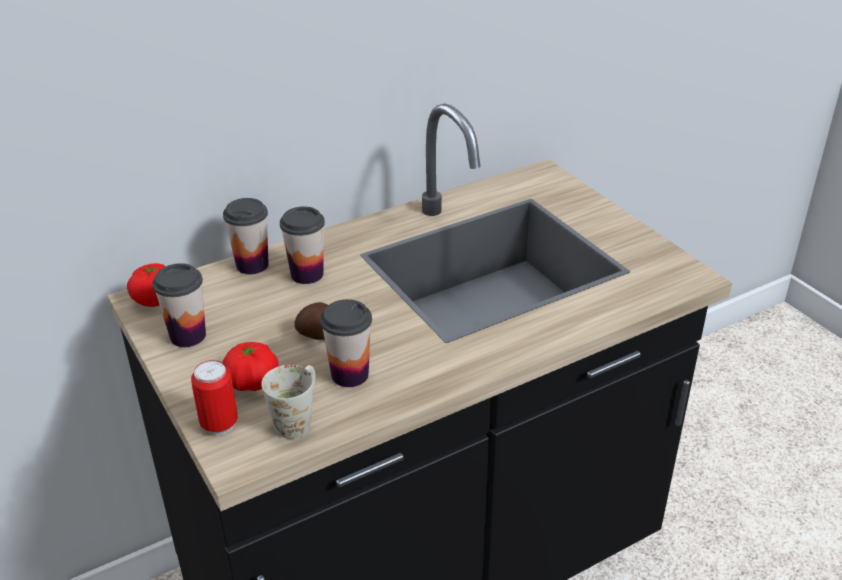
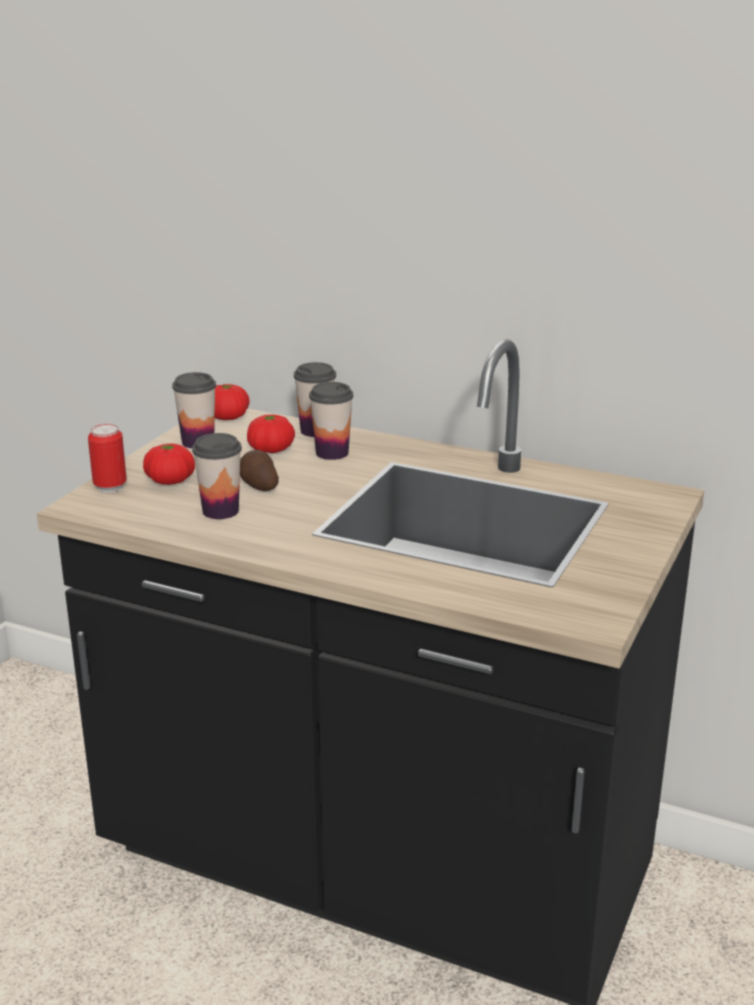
camera: 55 degrees right, 10 degrees down
white mug [261,365,316,439] -> none
none -> tomato [247,414,295,453]

